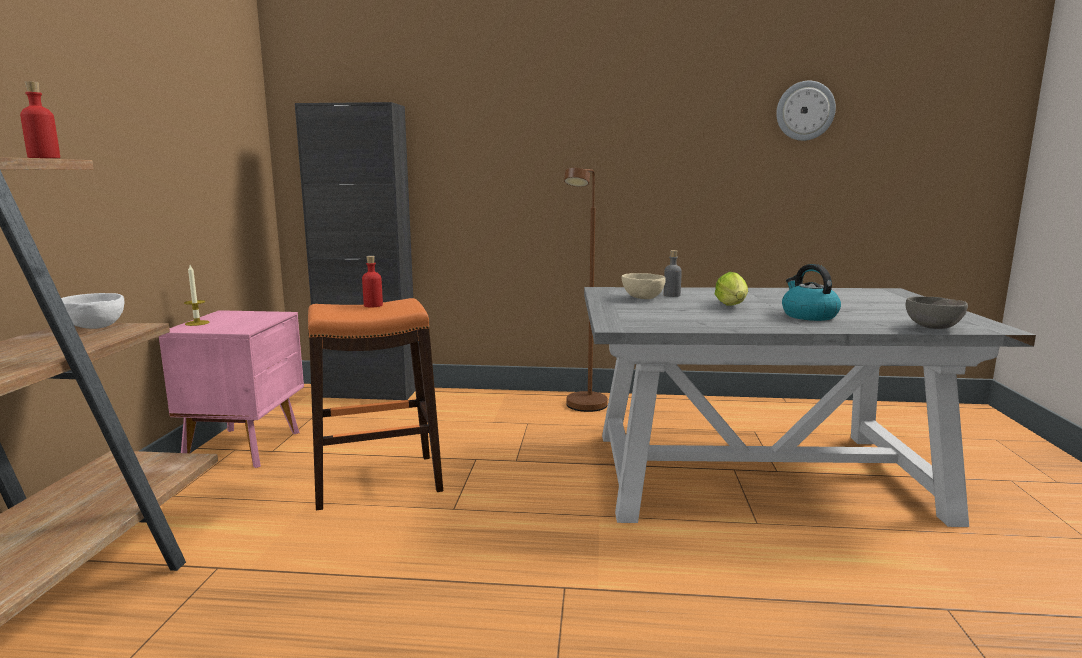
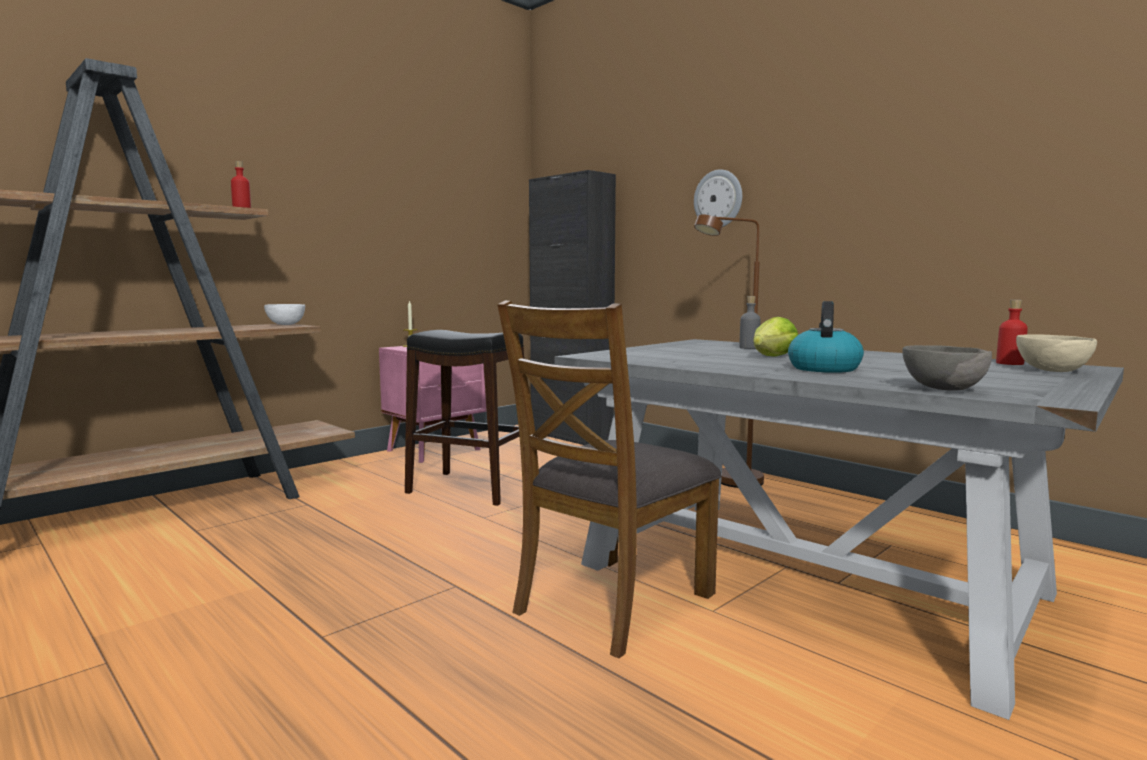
camera: 40 degrees right, 5 degrees down
orange stool [308,298,443,510] -> black stool [405,330,524,506]
red bottle [362,256,383,307] -> red bottle moved to [996,300,1028,365]
beige bowl [622,273,666,299] -> beige bowl moved to [1016,334,1097,372]
wall clock [776,81,836,141] -> wall clock moved to [694,169,742,227]
none -> brown chair [497,301,722,658]

